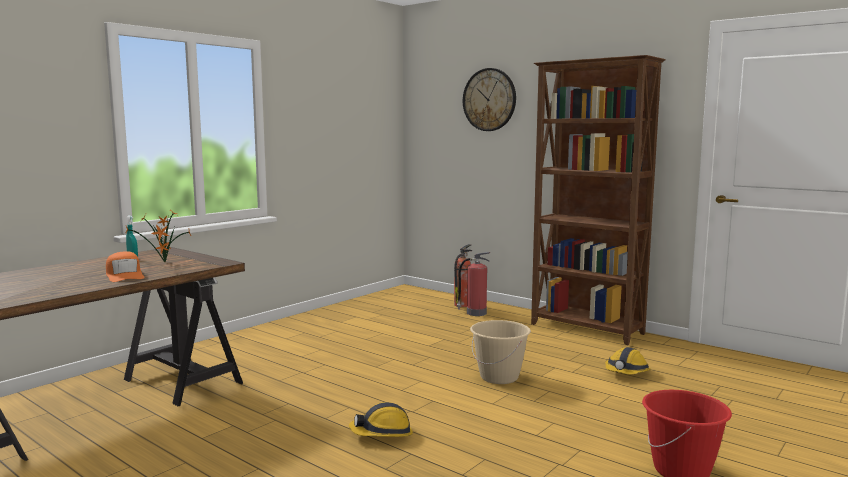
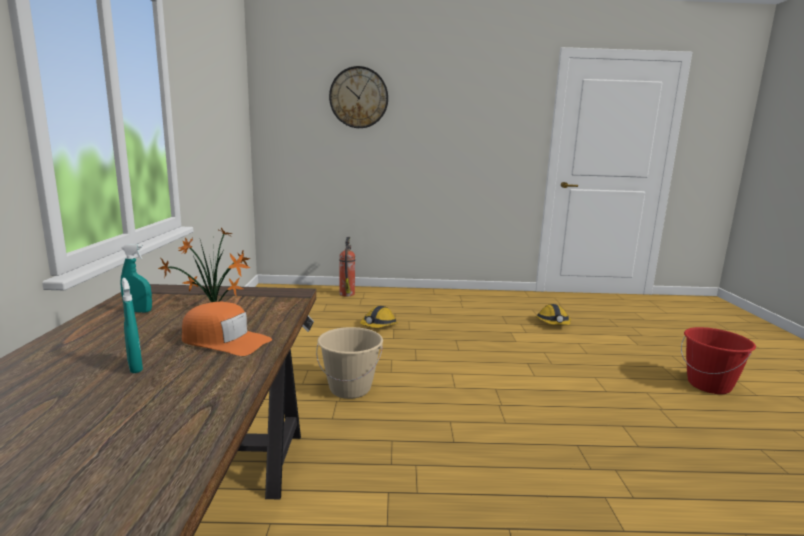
camera: 40 degrees left, 5 degrees up
hard hat [349,402,413,437] -> hard hat moved to [360,306,398,328]
fire extinguisher [457,252,490,316] -> none
beige bucket [470,320,531,384] -> beige bucket moved to [316,327,383,399]
brown bookcase [531,55,666,345] -> none
none -> turquoise spray bottle [122,278,143,373]

